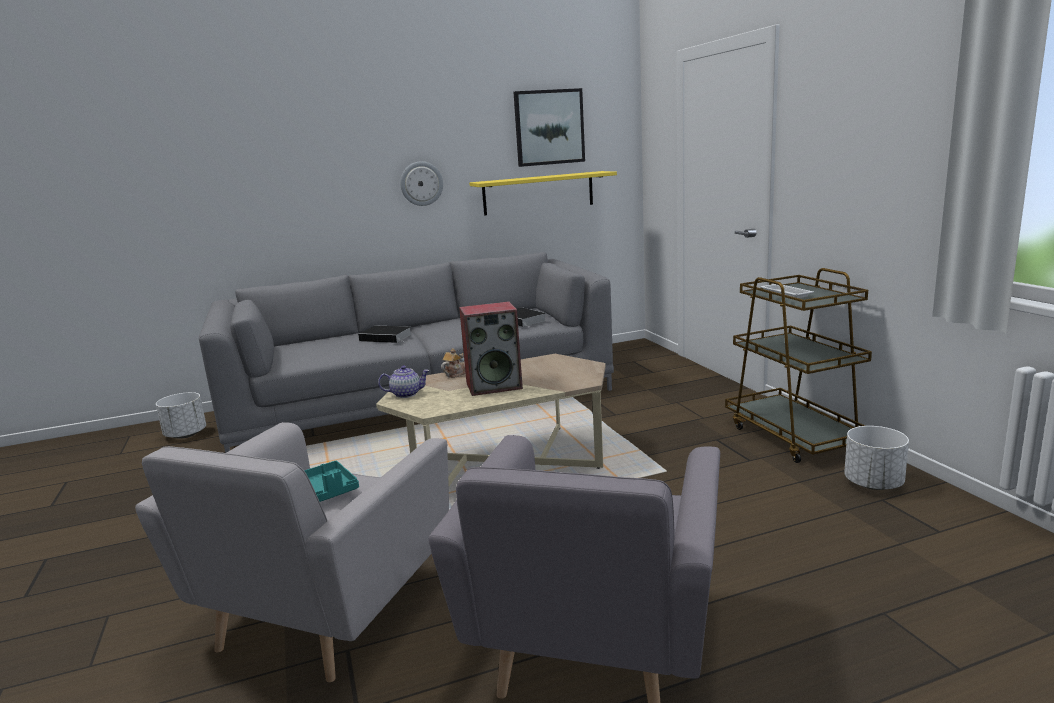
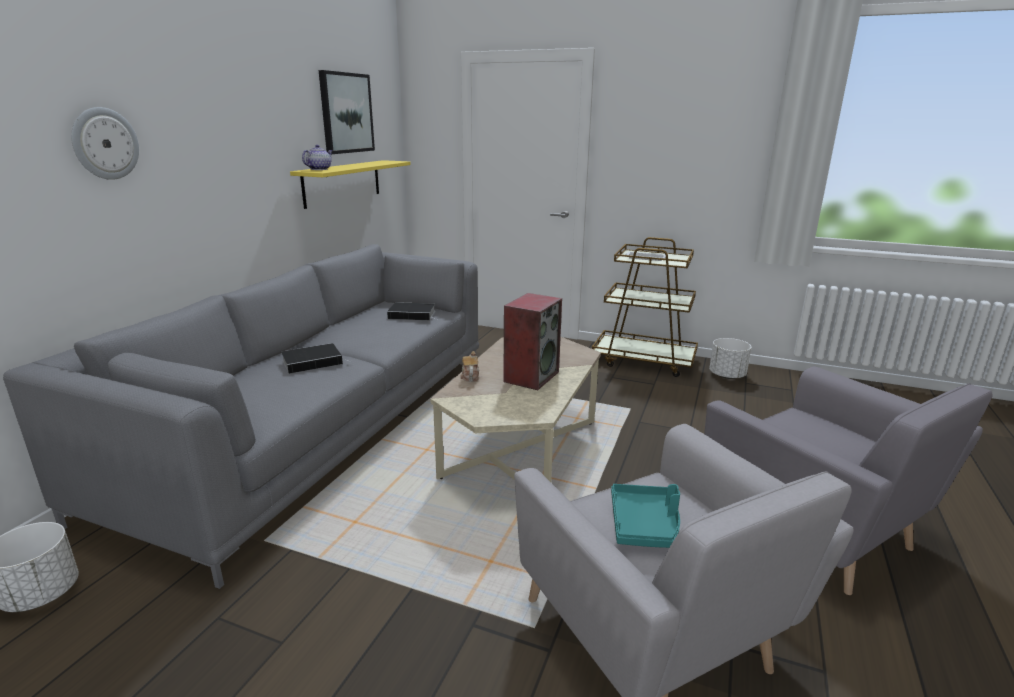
camera: 50 degrees left, 5 degrees up
teapot [378,365,430,398] -> teapot moved to [302,145,333,170]
wall clock [400,161,443,206] -> wall clock moved to [71,107,139,180]

